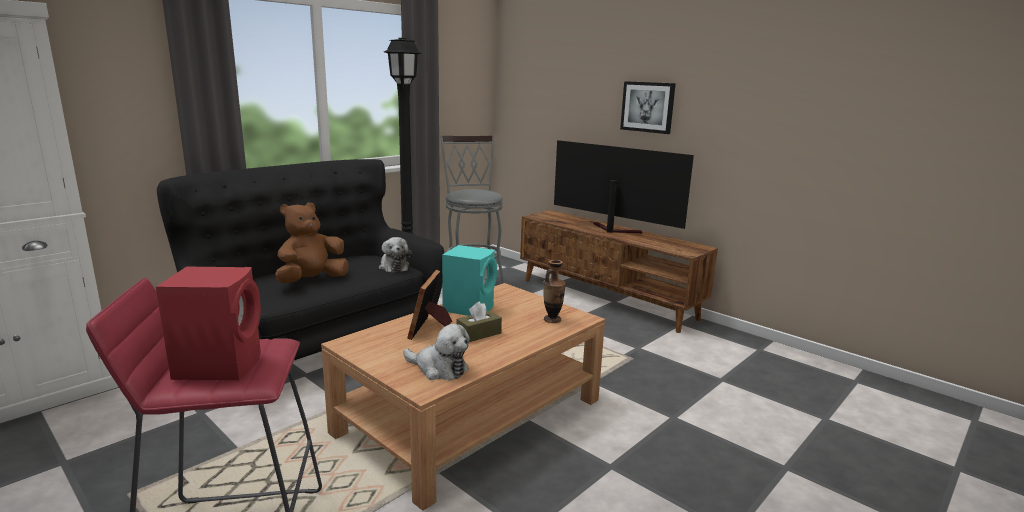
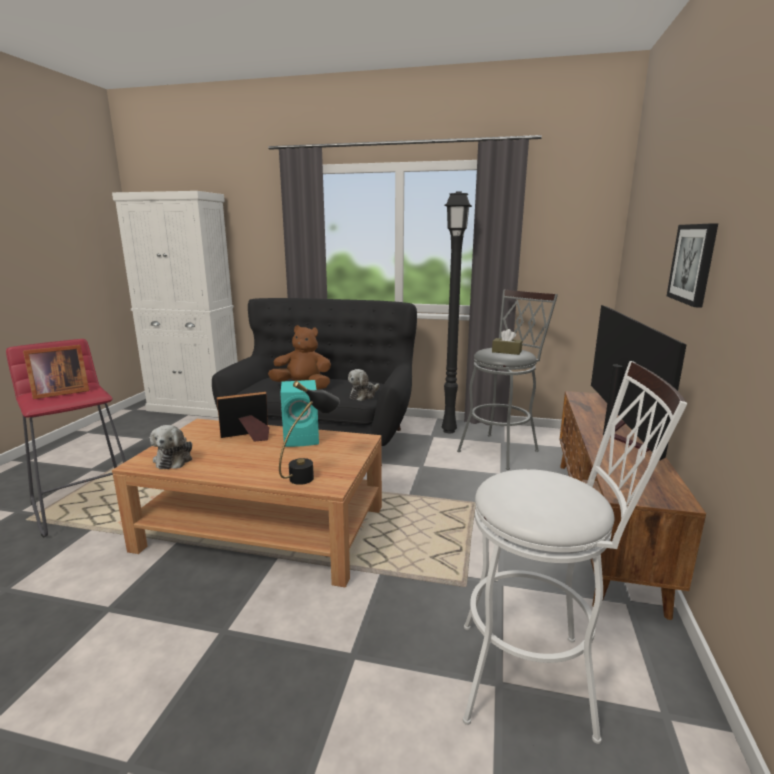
camera: 60 degrees right, 0 degrees up
red speaker [156,267,261,380] -> picture frame [23,345,89,399]
brown tissue box [457,301,502,342] -> brown tissue box moved to [492,329,522,355]
vase [543,260,566,323] -> black table lamp [279,381,340,485]
none -> white stool [463,361,687,744]

